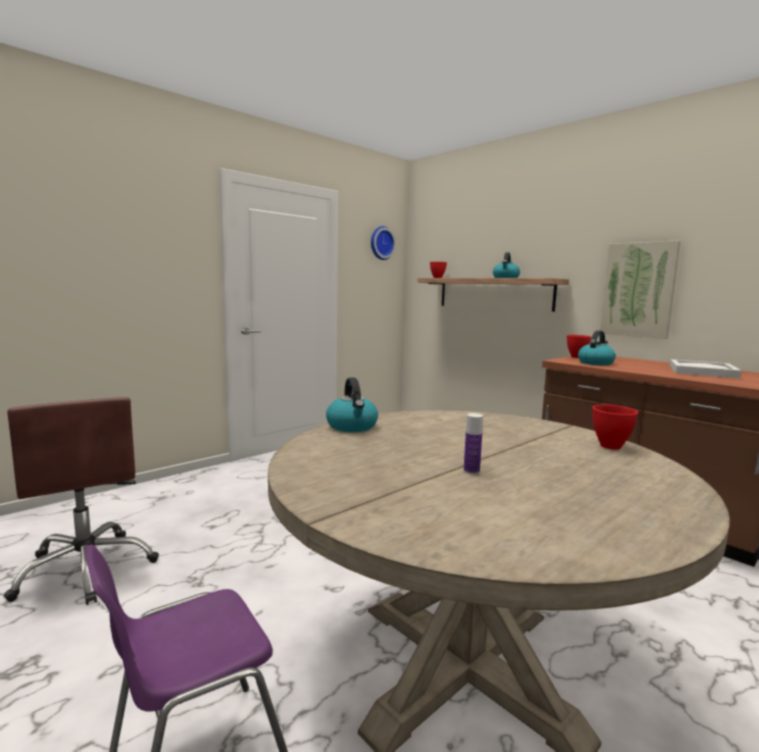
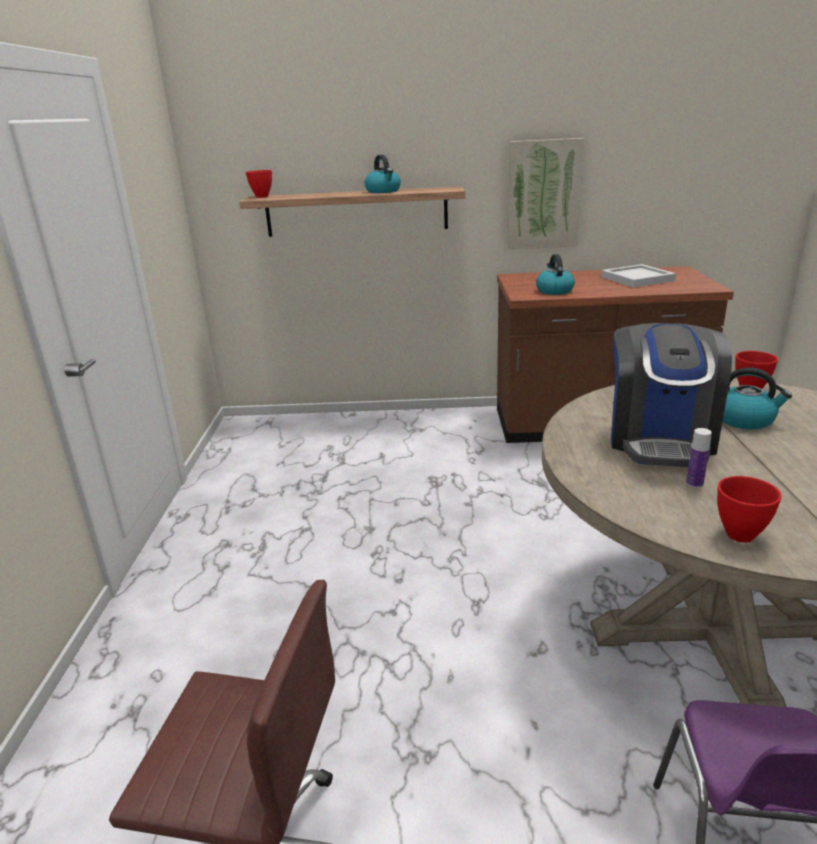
camera: 45 degrees left, 15 degrees up
kettle [326,377,378,432] -> kettle moved to [723,367,792,429]
wall clock [371,226,396,260] -> none
bottle [464,413,483,474] -> bottle moved to [686,428,712,488]
red bowl [567,335,591,358] -> red bowl moved to [717,476,782,543]
none -> coffee machine [611,323,732,467]

